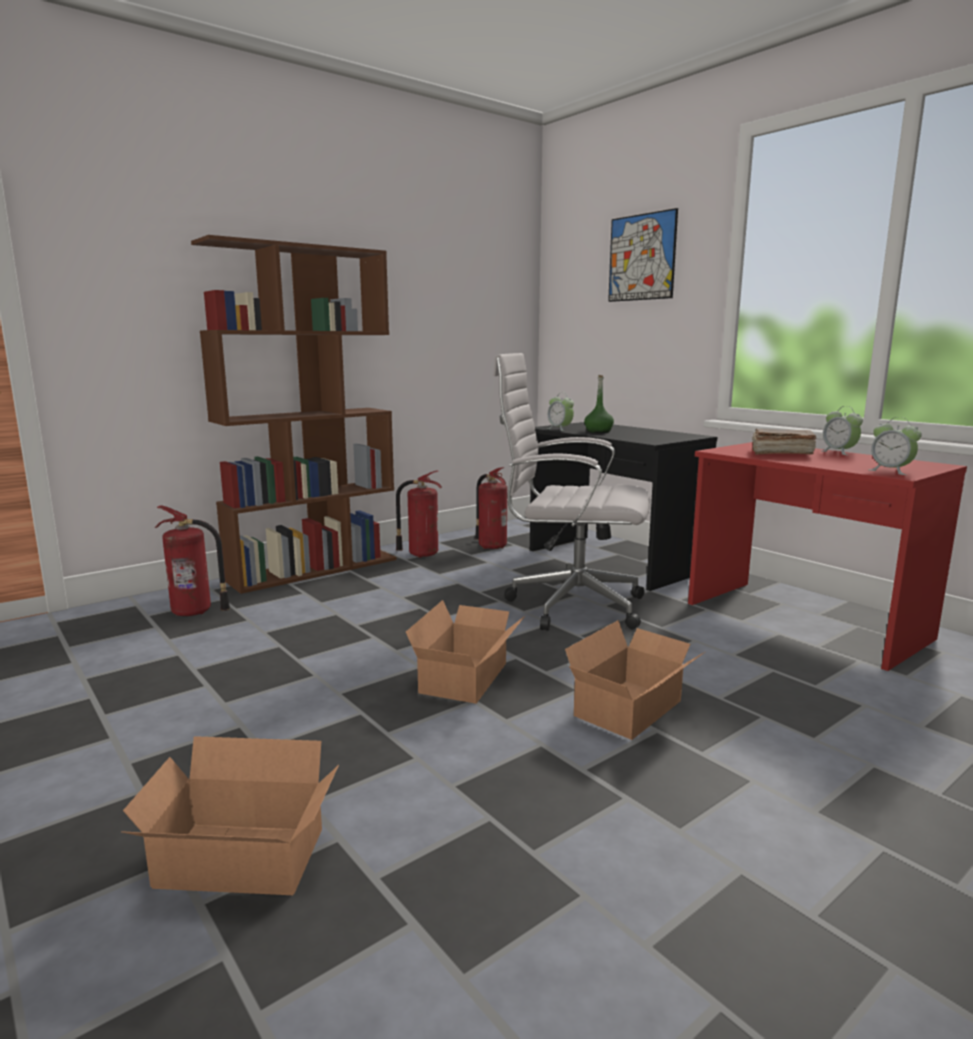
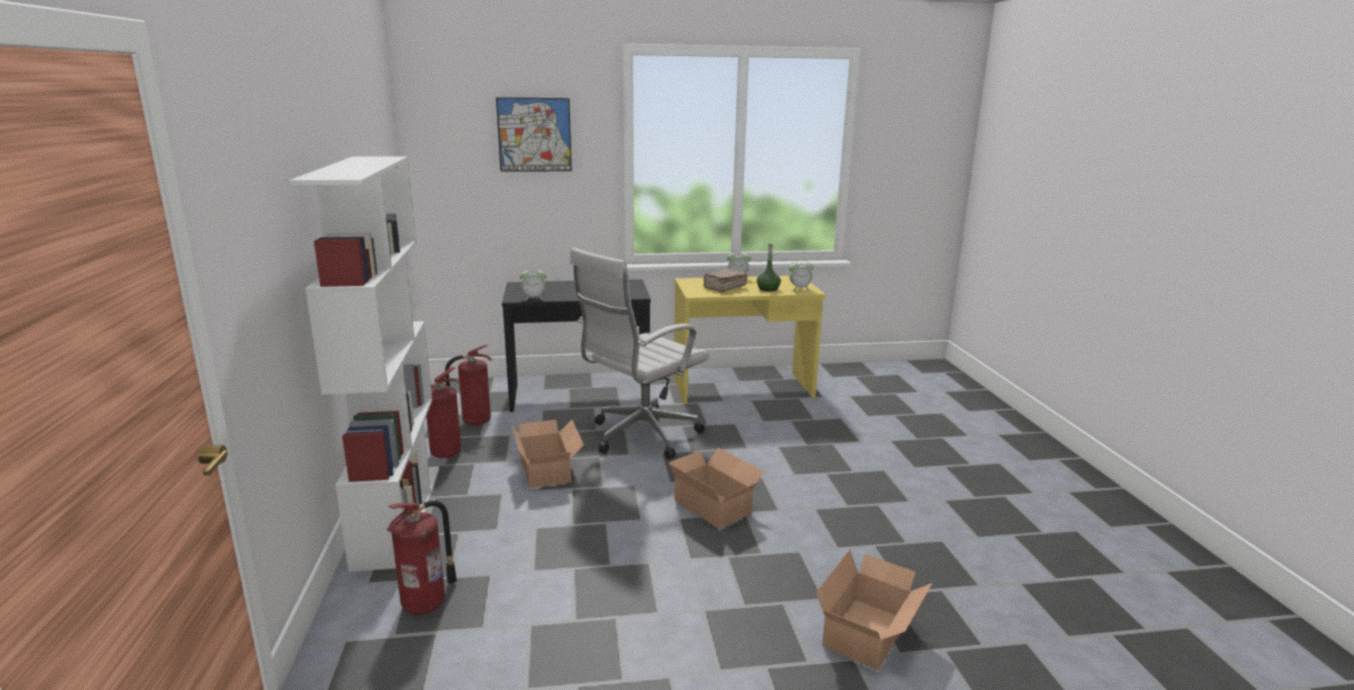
camera: 60 degrees left, 5 degrees up
brown bookcase [191,235,397,594] -> white bookcase [289,157,439,572]
cardboard box [565,620,706,740] -> cardboard box moved to [511,420,584,488]
green bottle [584,375,614,433] -> green bottle moved to [757,244,781,292]
red desk [688,442,967,671] -> yellow desk [674,276,825,404]

